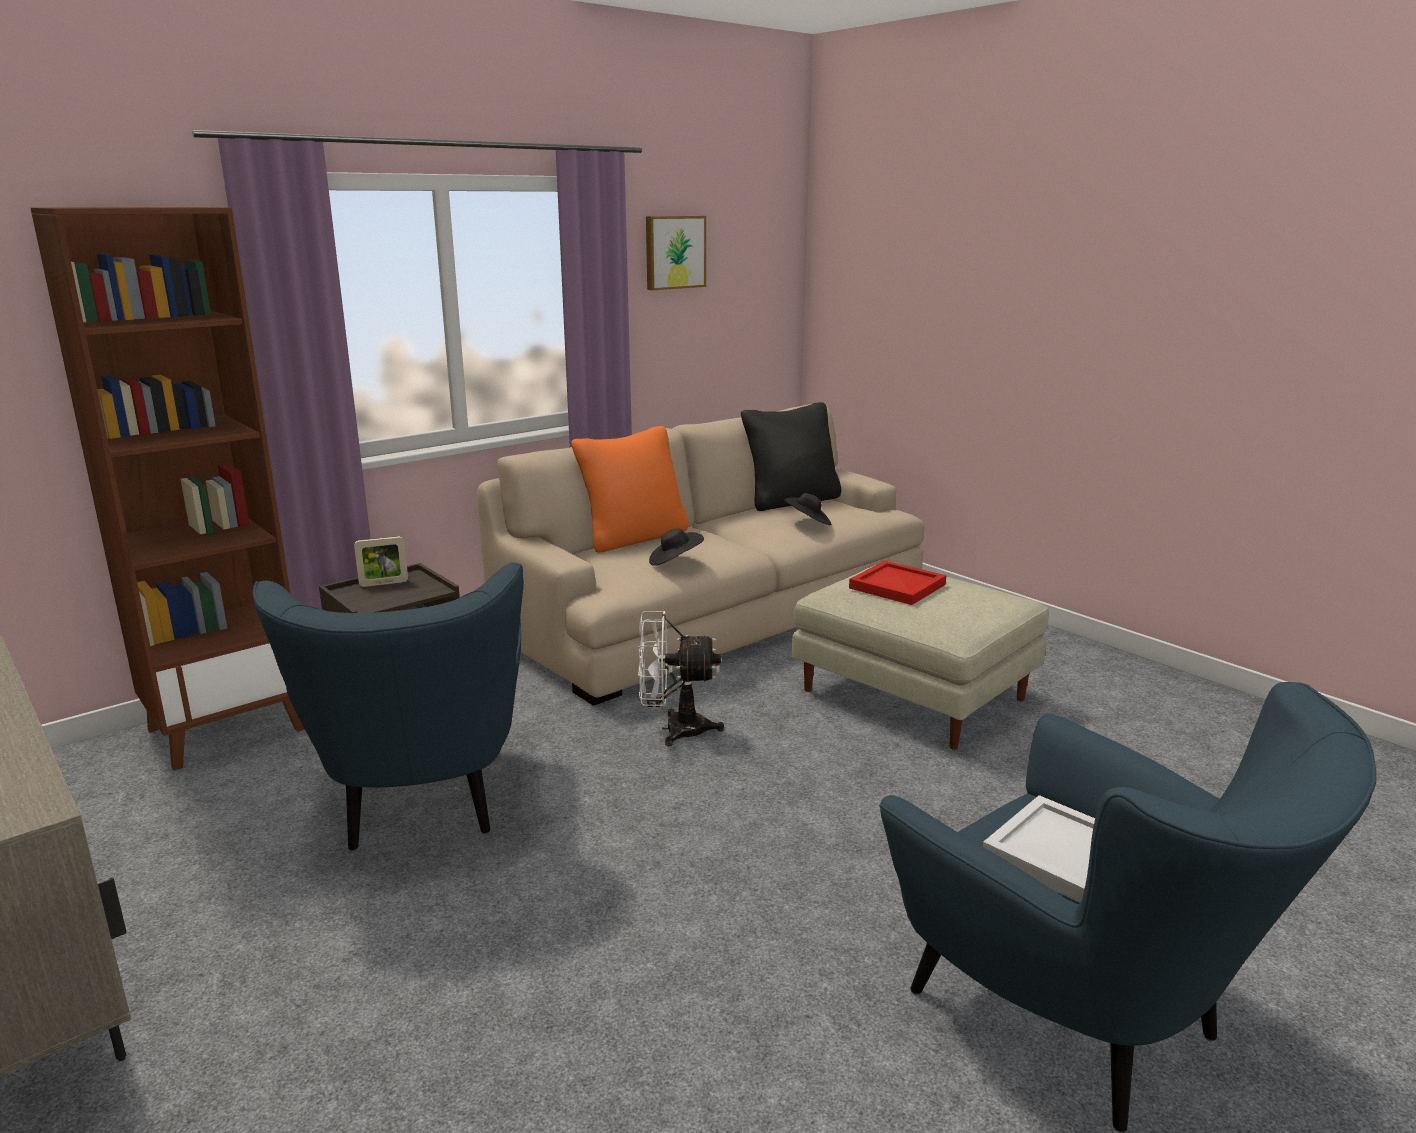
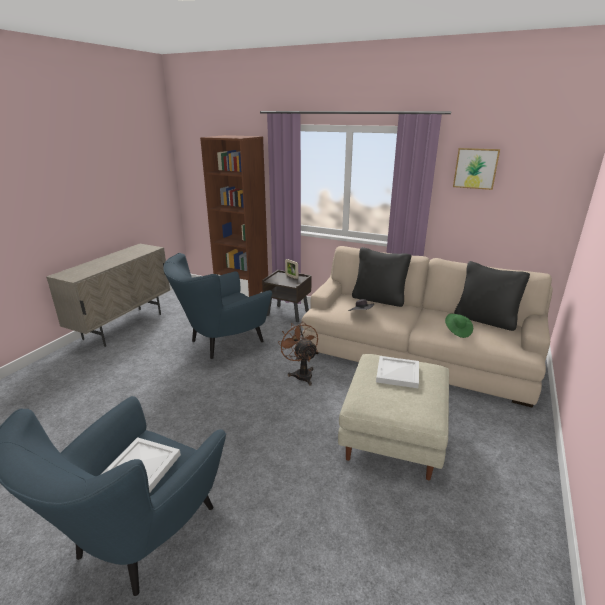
camera: 65 degrees right, 5 degrees up
orange pillow [571,426,689,553] -> black pillow [352,247,411,307]
white fan [638,611,724,746] -> brown fan [278,321,318,386]
black hat [784,493,831,525] -> green hat [445,314,473,338]
red tray [849,561,946,605] -> white tray [376,356,419,388]

